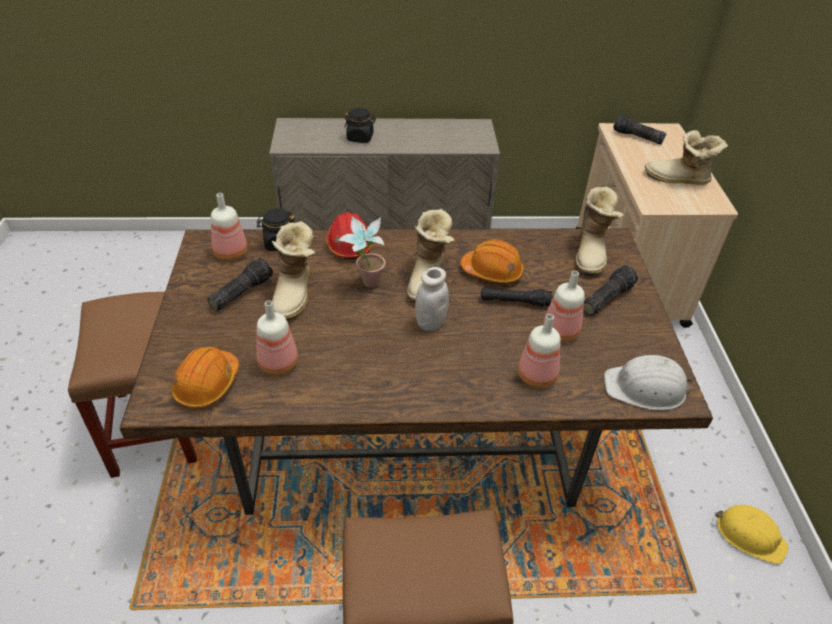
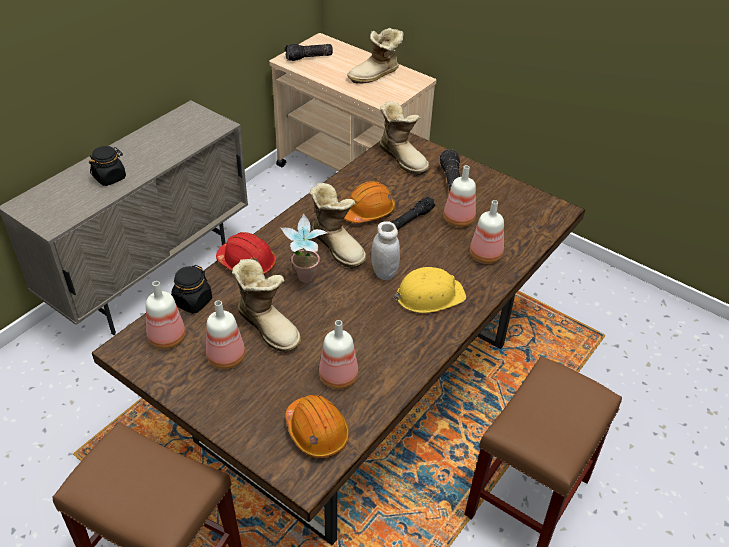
camera: 50 degrees left, 0 degrees up
flashlight [207,258,273,311] -> bottle [206,300,245,369]
white hard hat [604,355,694,410] -> none
yellow hard hat [715,505,788,564] -> yellow hard hat moved to [394,267,466,313]

